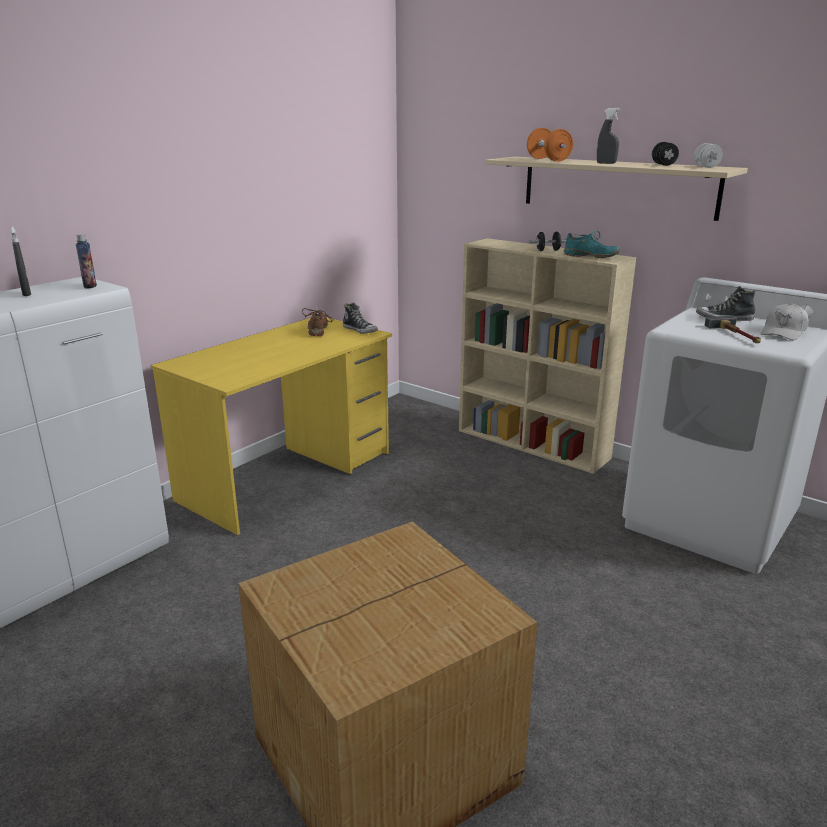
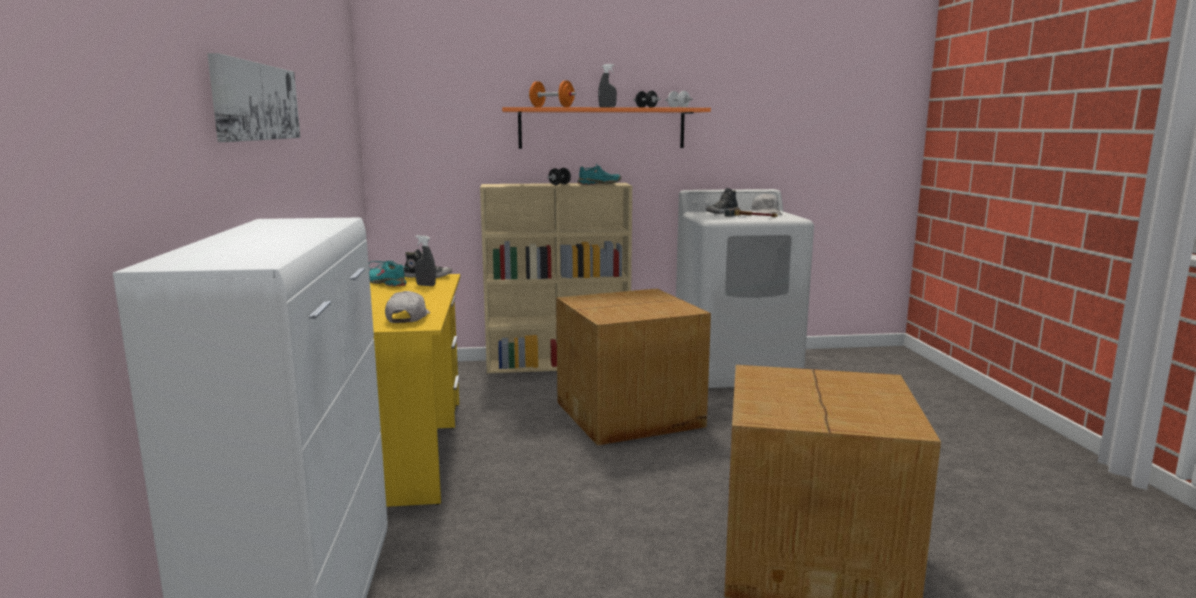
camera: 45 degrees left, 10 degrees down
grey spray bottle [10,227,31,296] -> grey spray bottle moved to [415,235,436,286]
bottle [76,234,97,289] -> none
brown shoe [302,308,332,336] -> turquoise shoe [369,261,407,286]
beige shelf [485,157,748,221] -> orange shelf [502,107,711,149]
none -> picture [207,53,300,142]
none -> white cap [385,291,430,323]
none -> cardboard box [556,289,711,446]

